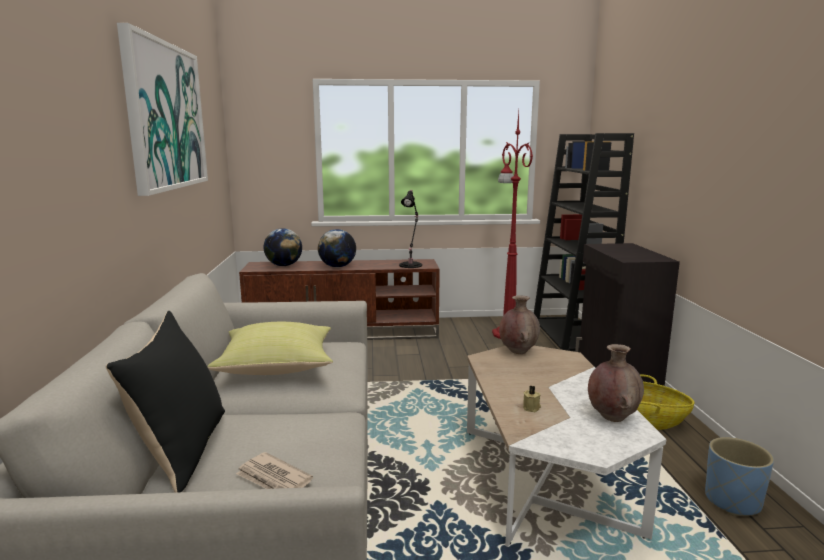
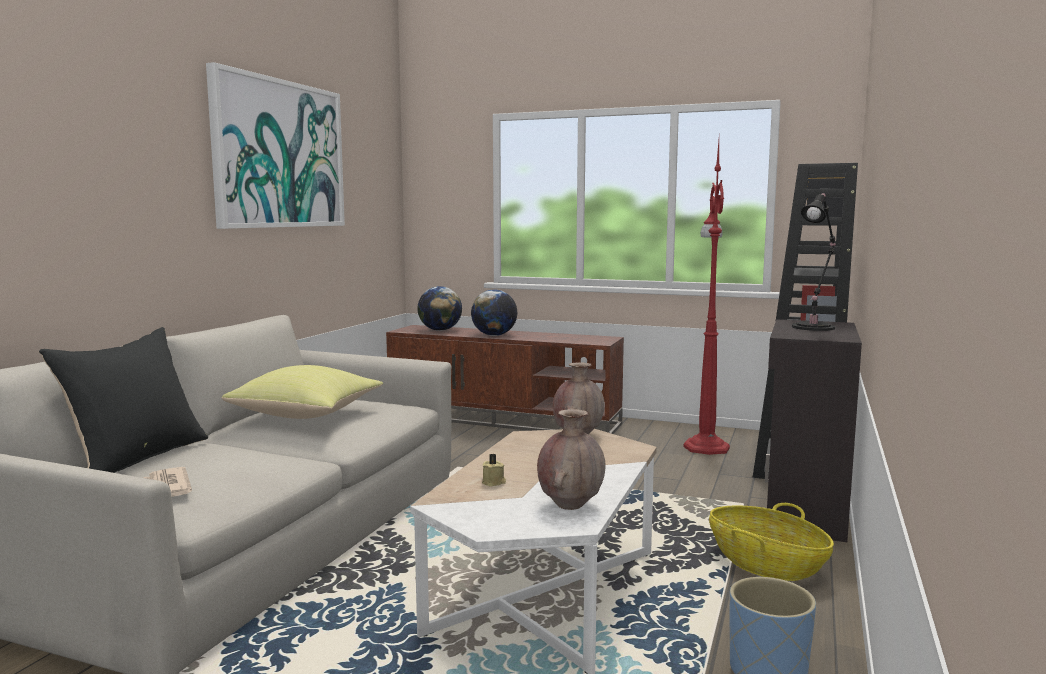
camera: 25 degrees right, 5 degrees down
black table lamp [399,190,422,268] -> black table lamp moved to [792,193,836,331]

